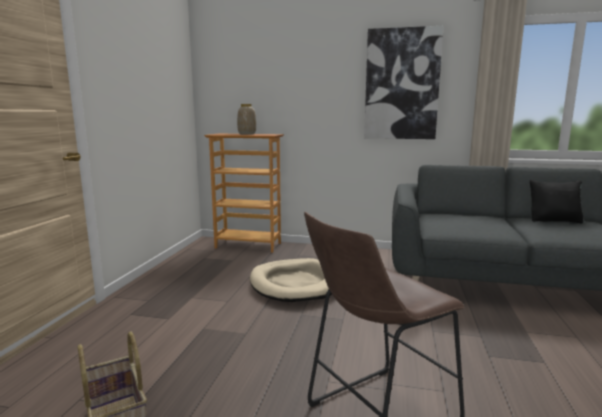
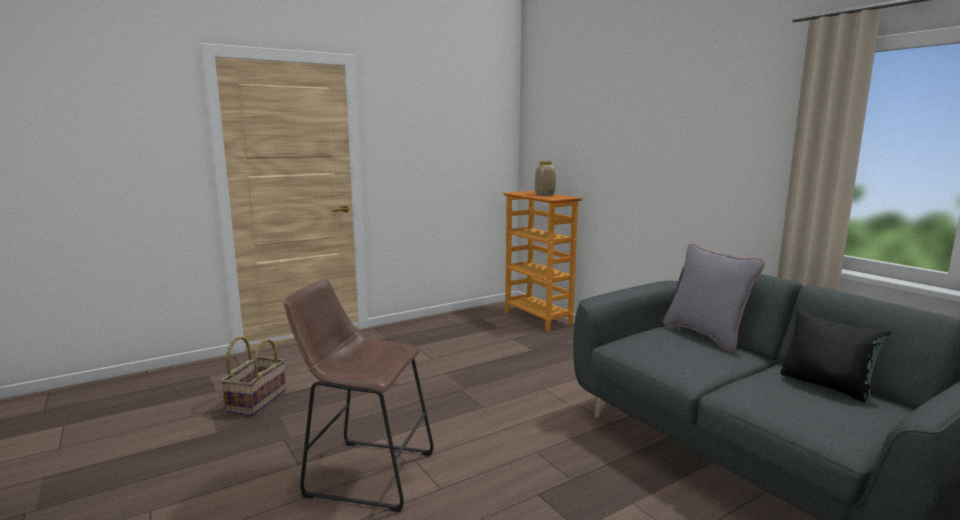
camera: 45 degrees right, 0 degrees up
beige dog bed [250,258,332,302] -> none
picture [364,26,444,139] -> none
none -> grey pillow [663,244,765,351]

